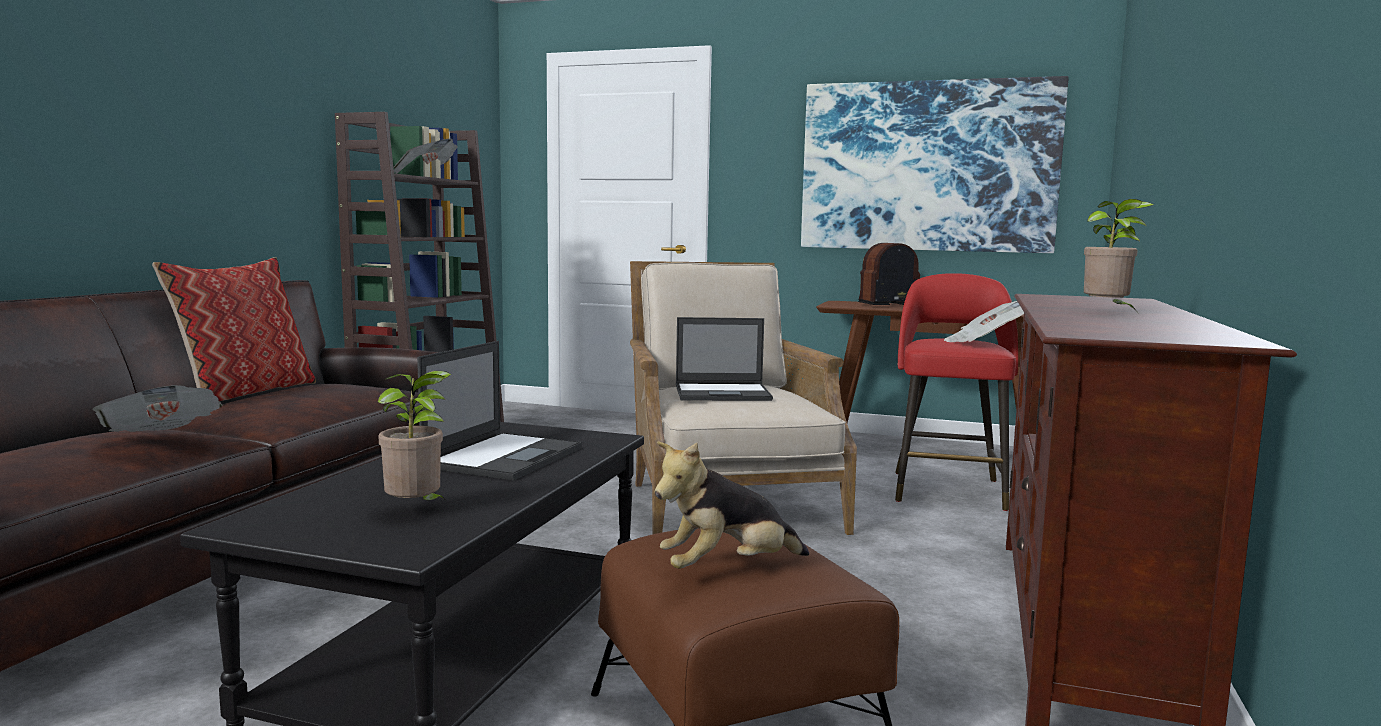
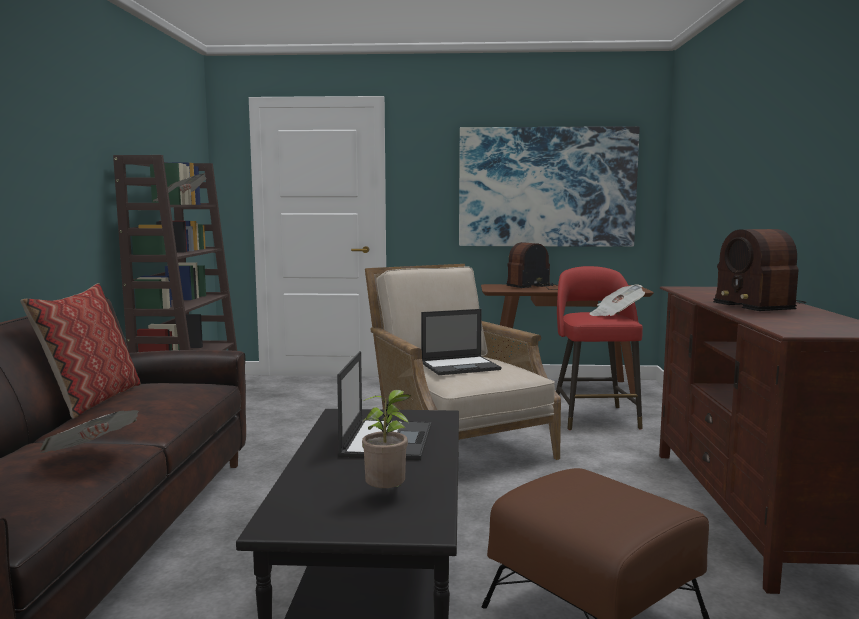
camera: 15 degrees left, 0 degrees up
plush toy [655,441,809,569] -> none
potted plant [1084,199,1154,310] -> radio [713,229,806,311]

